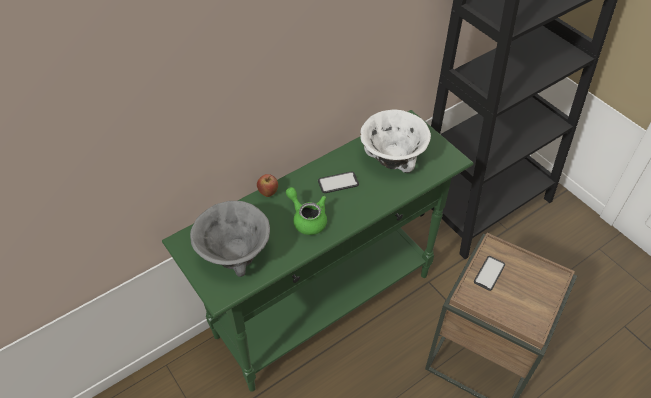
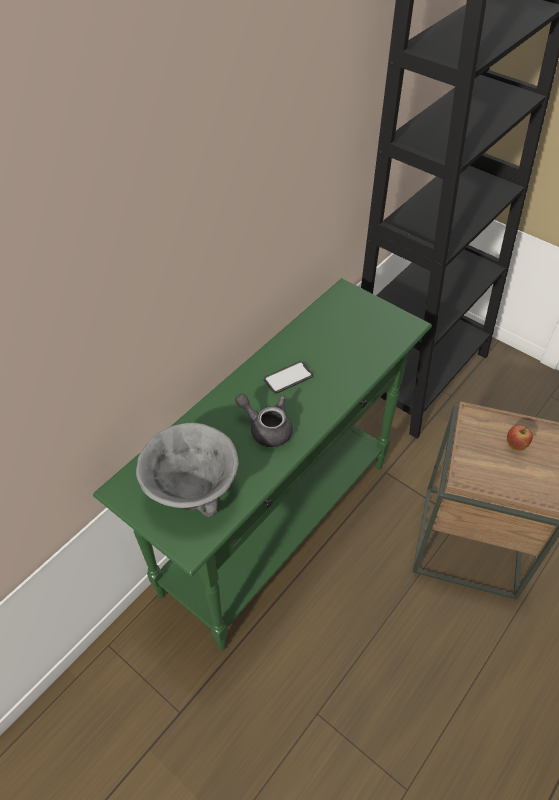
camera: 15 degrees left, 0 degrees up
apple [257,174,278,197] -> apple moved to [507,425,533,451]
green teapot [286,187,327,235] -> grey teapot [235,393,293,447]
white bowl [360,110,431,173] -> none
phone [474,256,505,291] -> none

